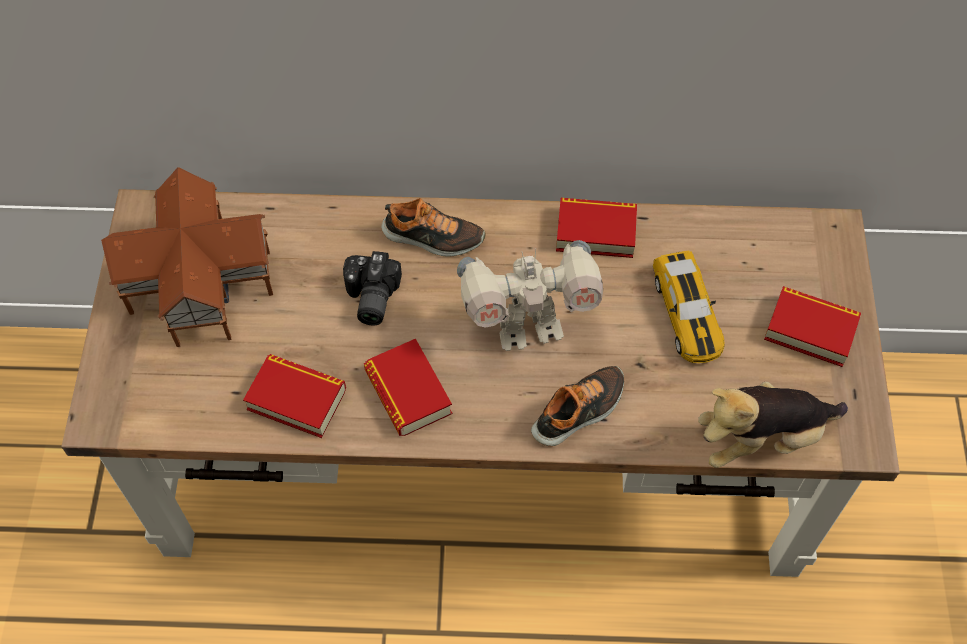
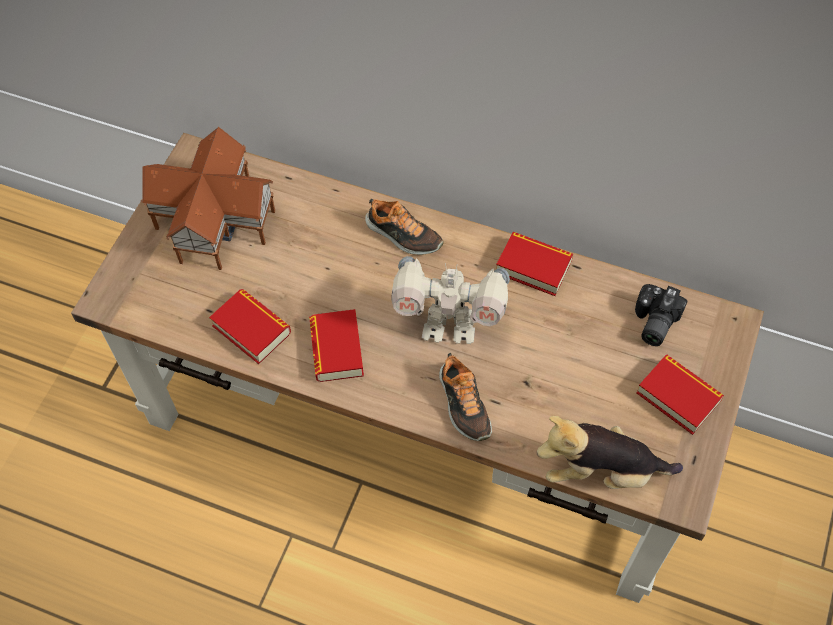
camera: 20 degrees right, 0 degrees up
camera [343,251,402,326] -> camera moved to [635,284,688,346]
shoe [531,366,624,446] -> shoe turned 90 degrees clockwise [439,353,492,441]
toy car [653,250,725,363] -> none

